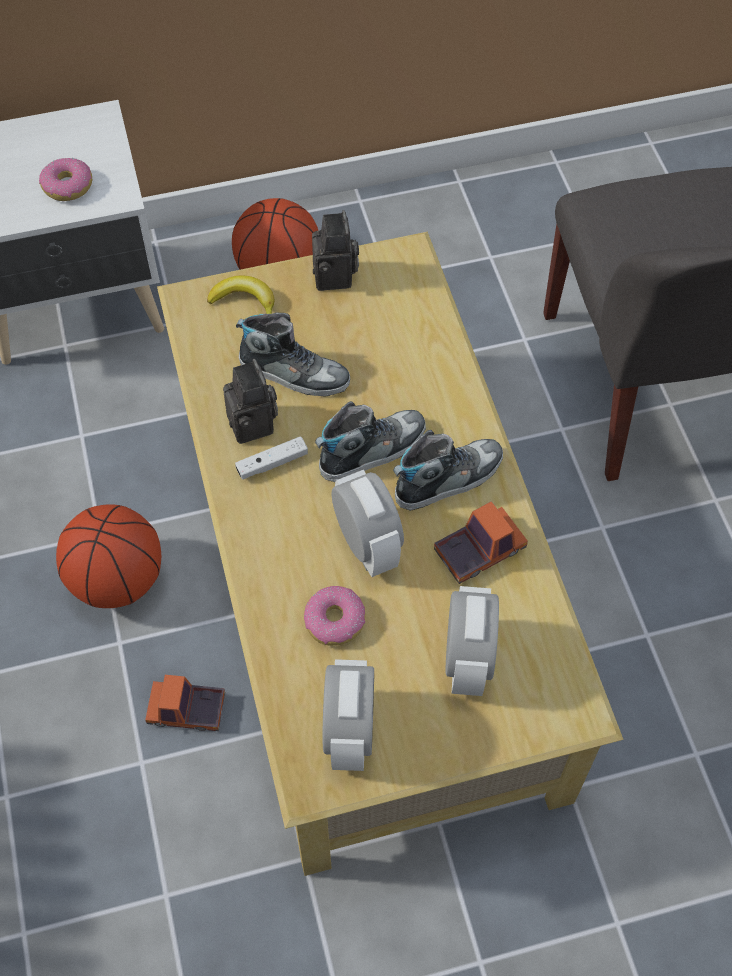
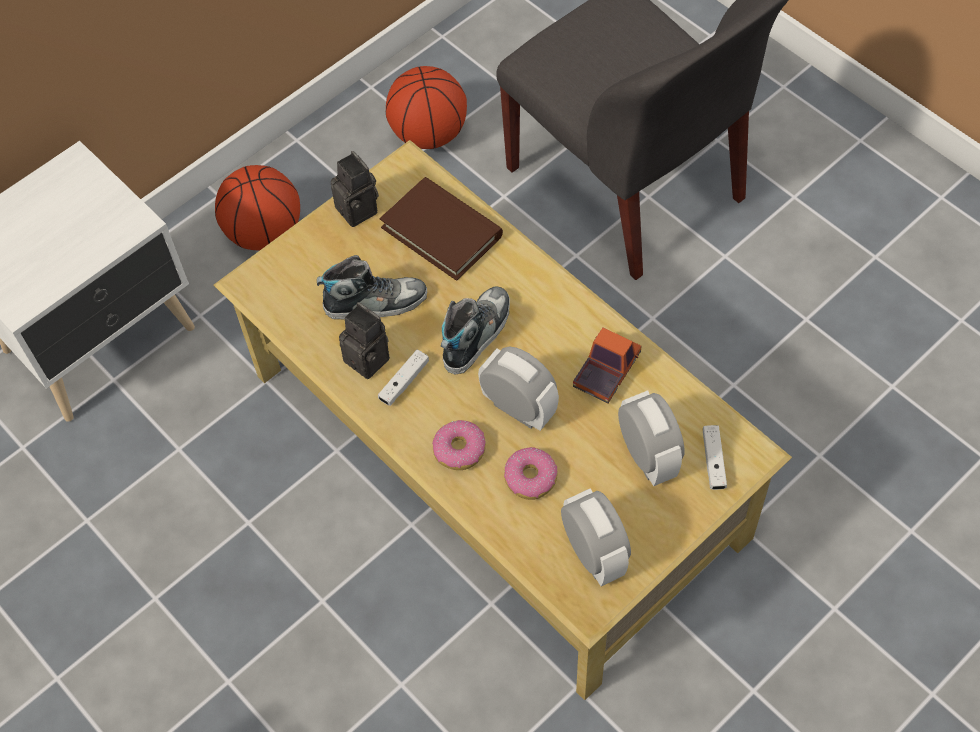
camera: 25 degrees left, 0 degrees up
donut [39,158,92,201] -> donut moved to [432,420,486,470]
basketball [56,505,161,608] -> basketball moved to [386,66,467,149]
toy truck [145,675,225,731] -> none
banana [207,276,274,314] -> none
shoe [393,430,503,511] -> none
none -> brown book [380,177,503,281]
none -> white game controller [703,425,727,490]

